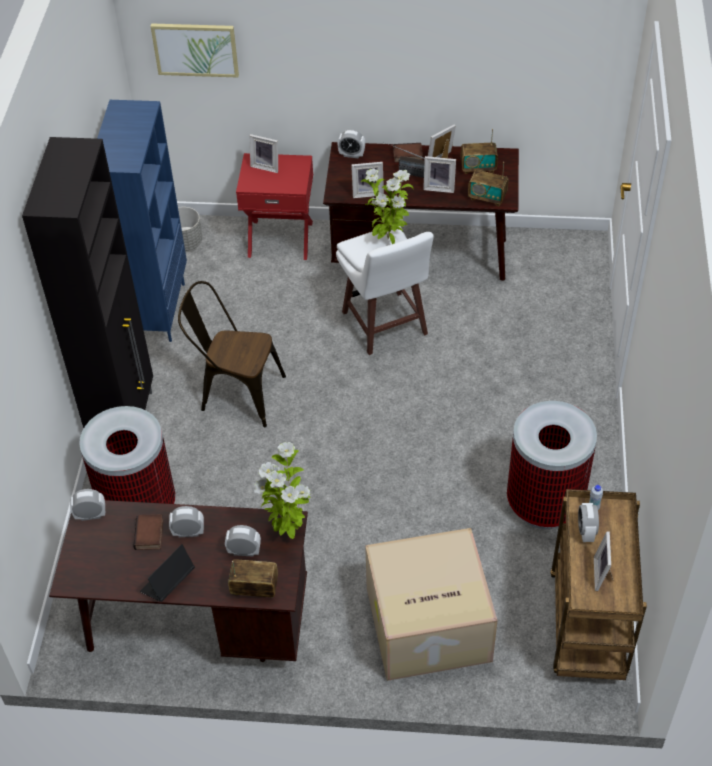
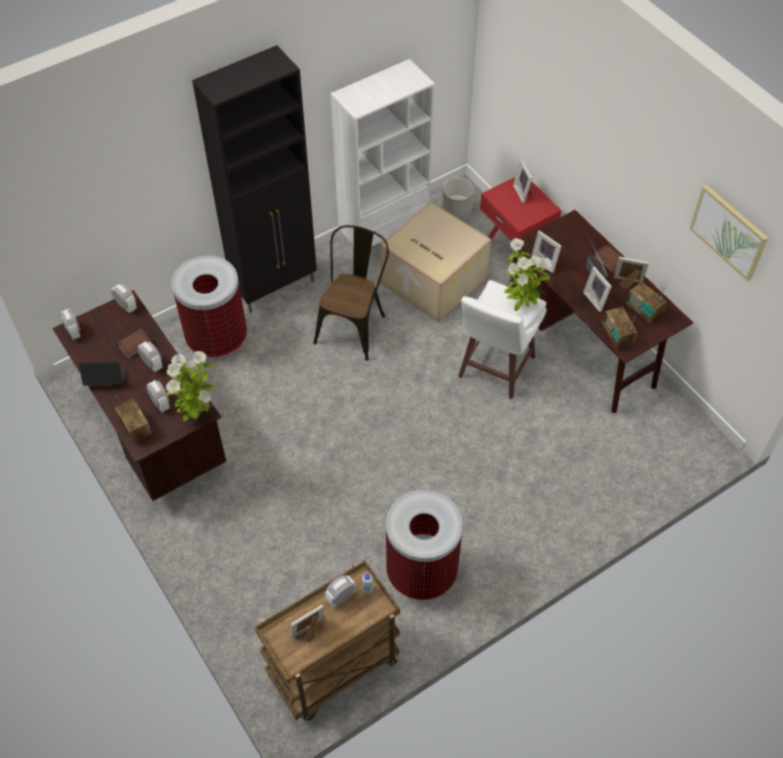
camera: 50 degrees right, 5 degrees up
blue bookcase [97,100,187,342] -> white bookcase [330,59,434,247]
picture [151,23,239,77] -> picture moved to [689,185,768,281]
brown chair [178,281,286,427] -> brown chair turned 45 degrees clockwise [314,225,389,361]
alarm clock [337,129,365,159] -> alarm clock moved to [60,309,81,340]
cardboard box [365,528,497,681] -> cardboard box moved to [380,202,491,323]

